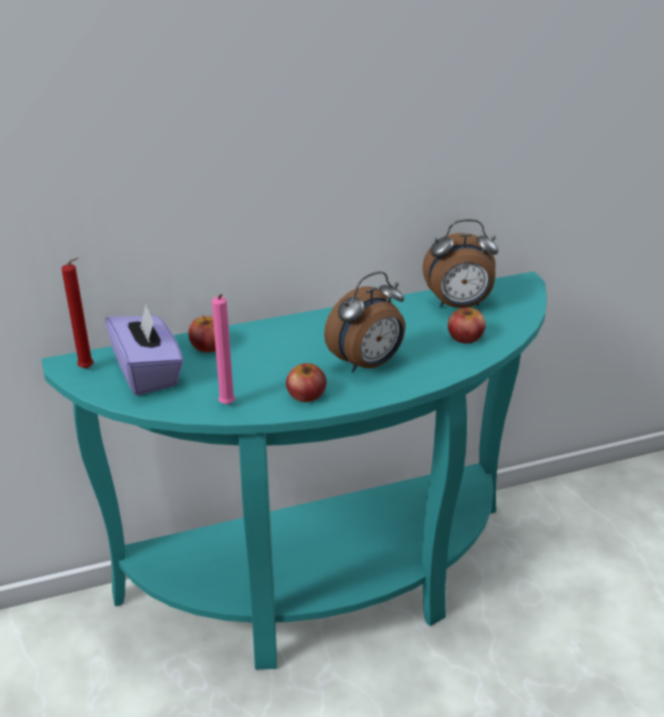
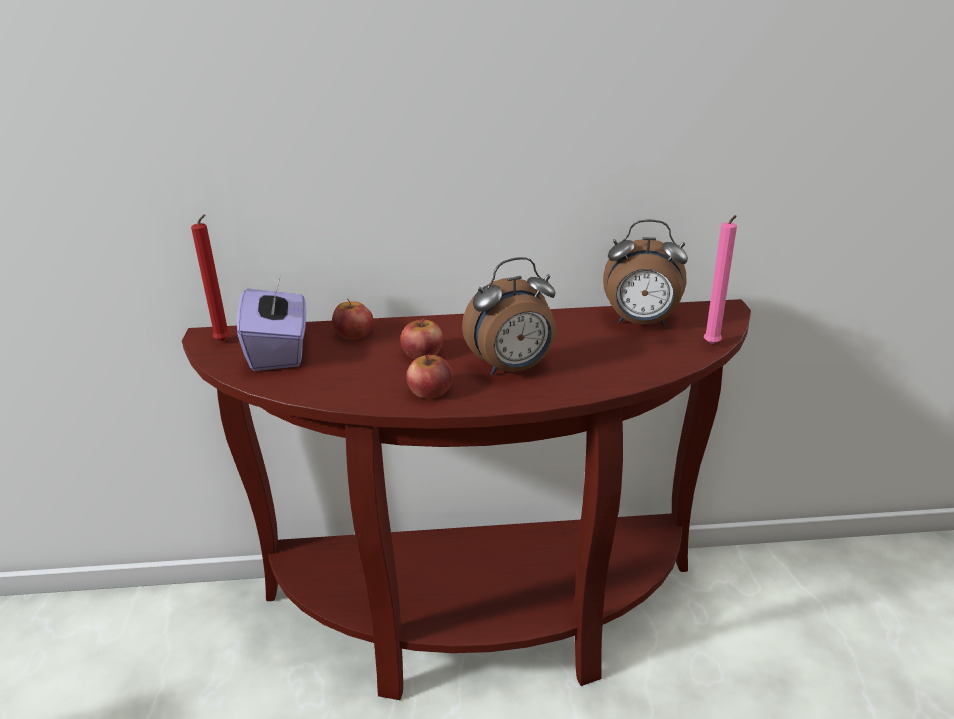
camera: 15 degrees right, 5 degrees down
turquoise console table [42,271,547,669] -> brown console table [182,299,751,700]
pink candle [212,294,235,404] -> pink candle moved to [704,215,737,344]
apple [448,306,486,343] -> apple moved to [400,317,443,359]

